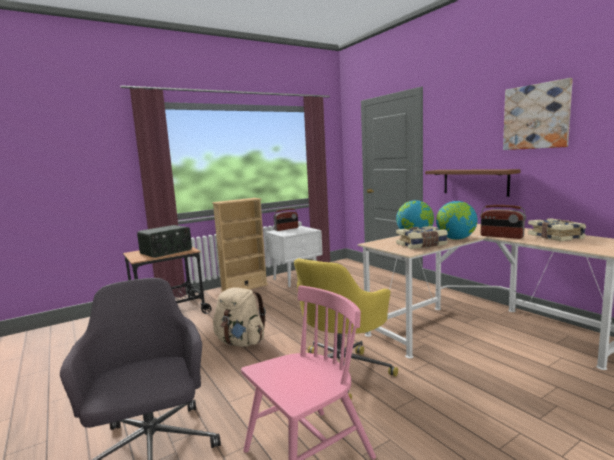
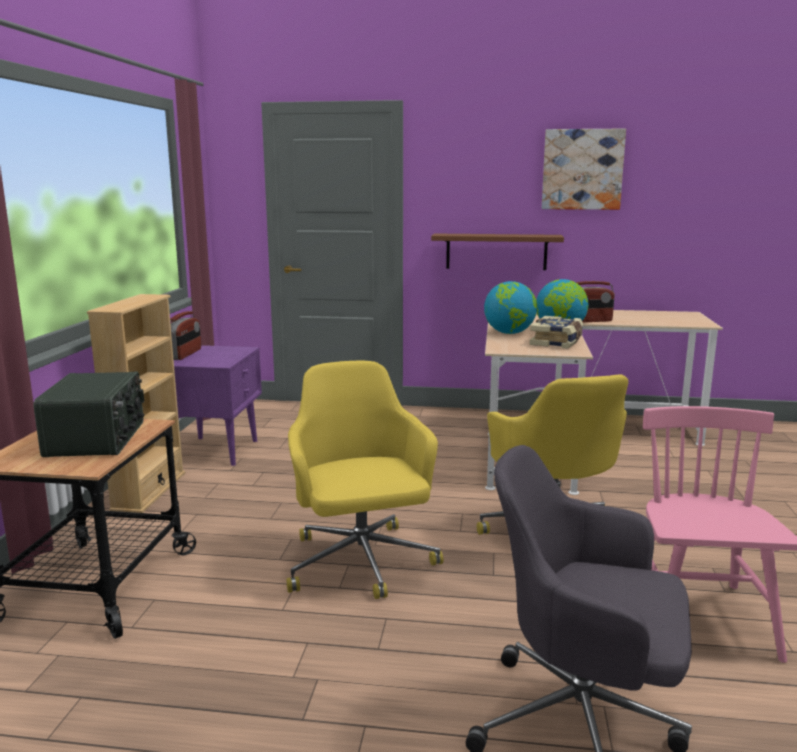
camera: 50 degrees left, 5 degrees up
beige backpack [213,287,266,347] -> yellow office chair [287,361,443,599]
white nightstand [266,226,323,287] -> purple nightstand [174,345,262,466]
book [528,218,586,241] -> none

